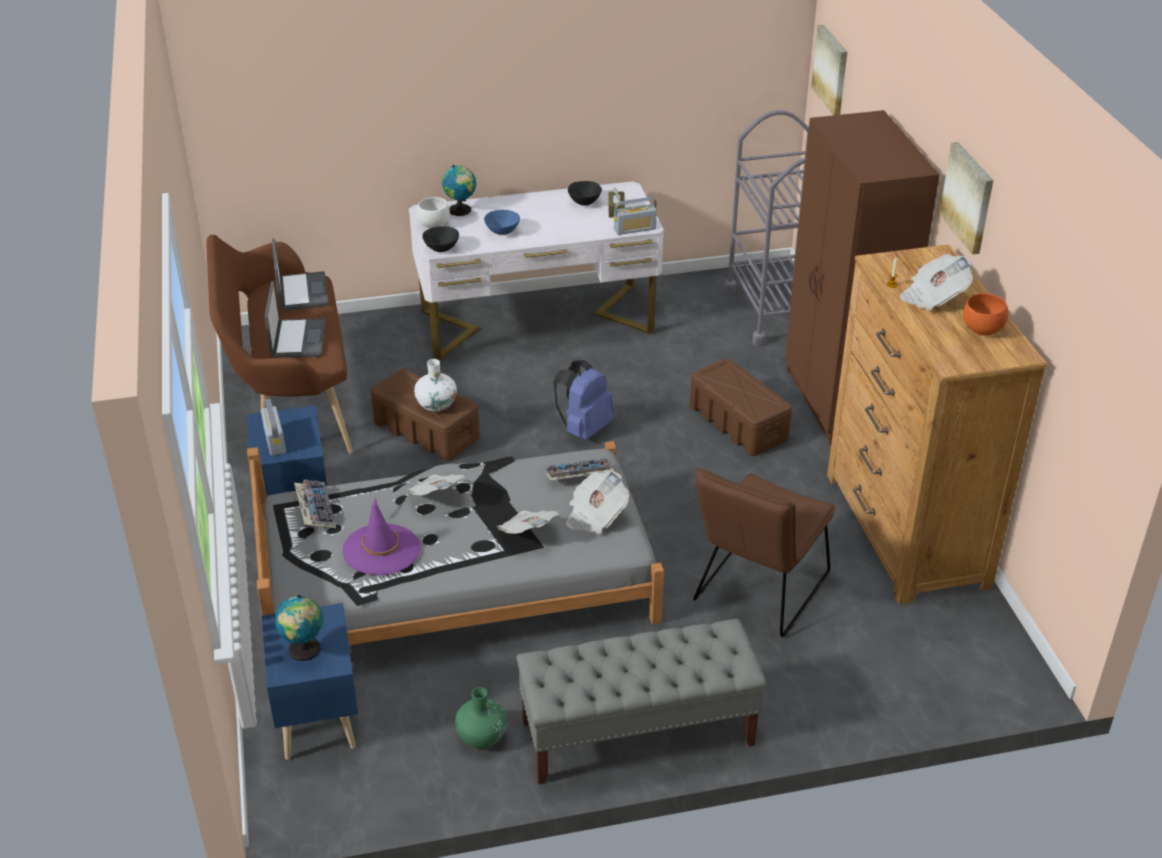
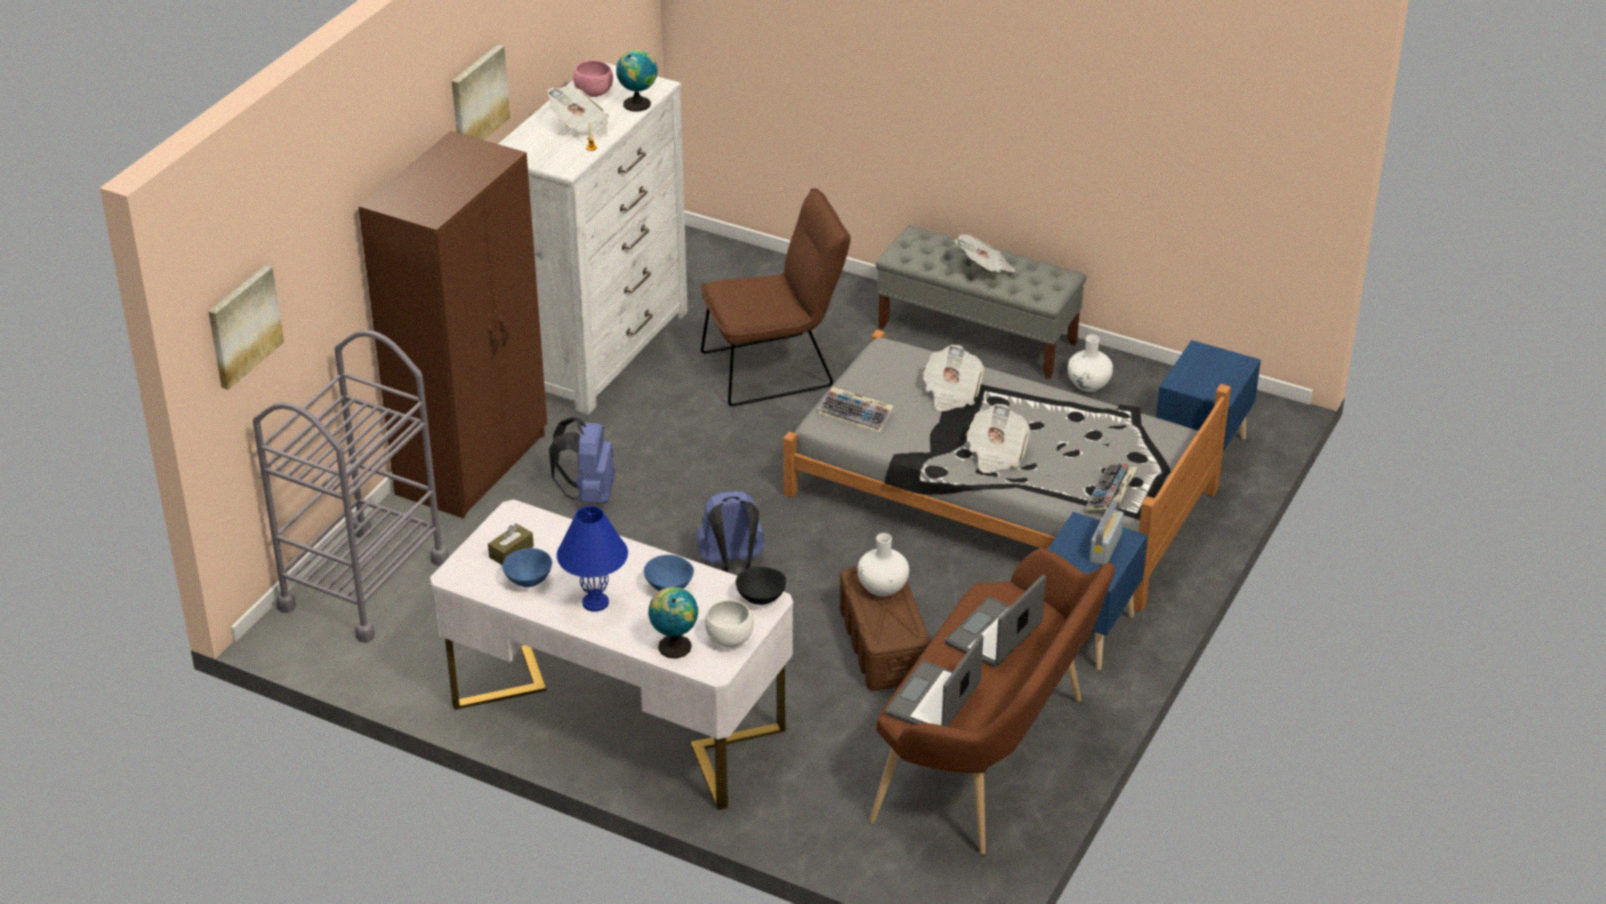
camera: 140 degrees left, 0 degrees up
globe [275,595,323,661] -> globe moved to [616,50,657,112]
purple hat [343,497,421,575] -> none
green vase [455,687,507,748] -> white vase [1067,335,1113,392]
newspaper [566,471,629,534] -> newspaper moved to [954,234,1016,273]
black bowl [568,181,602,206] -> blue bowl [502,548,552,587]
radio [614,197,657,235] -> none
brown storage box [690,359,792,456] -> blue backpack [549,417,615,503]
brown dresser [827,244,1048,604] -> white dresser [499,60,688,415]
orange bowl [963,293,1008,336] -> pink bowl [573,60,613,97]
none -> blue table lamp [557,506,628,612]

